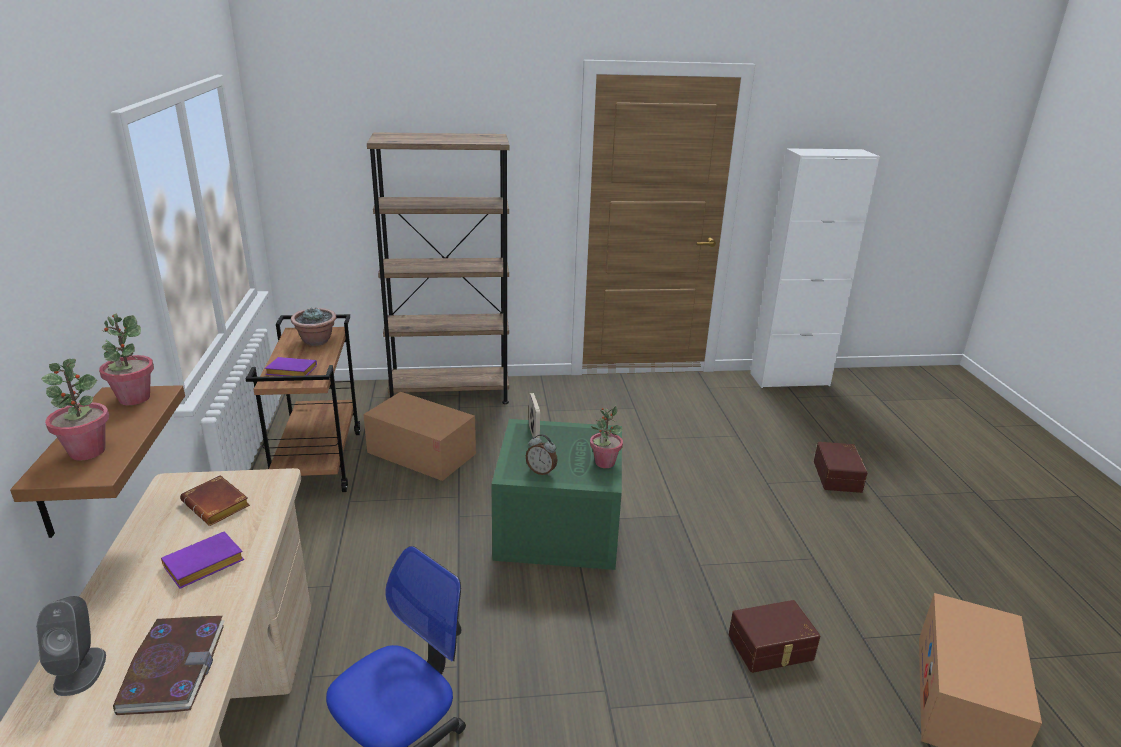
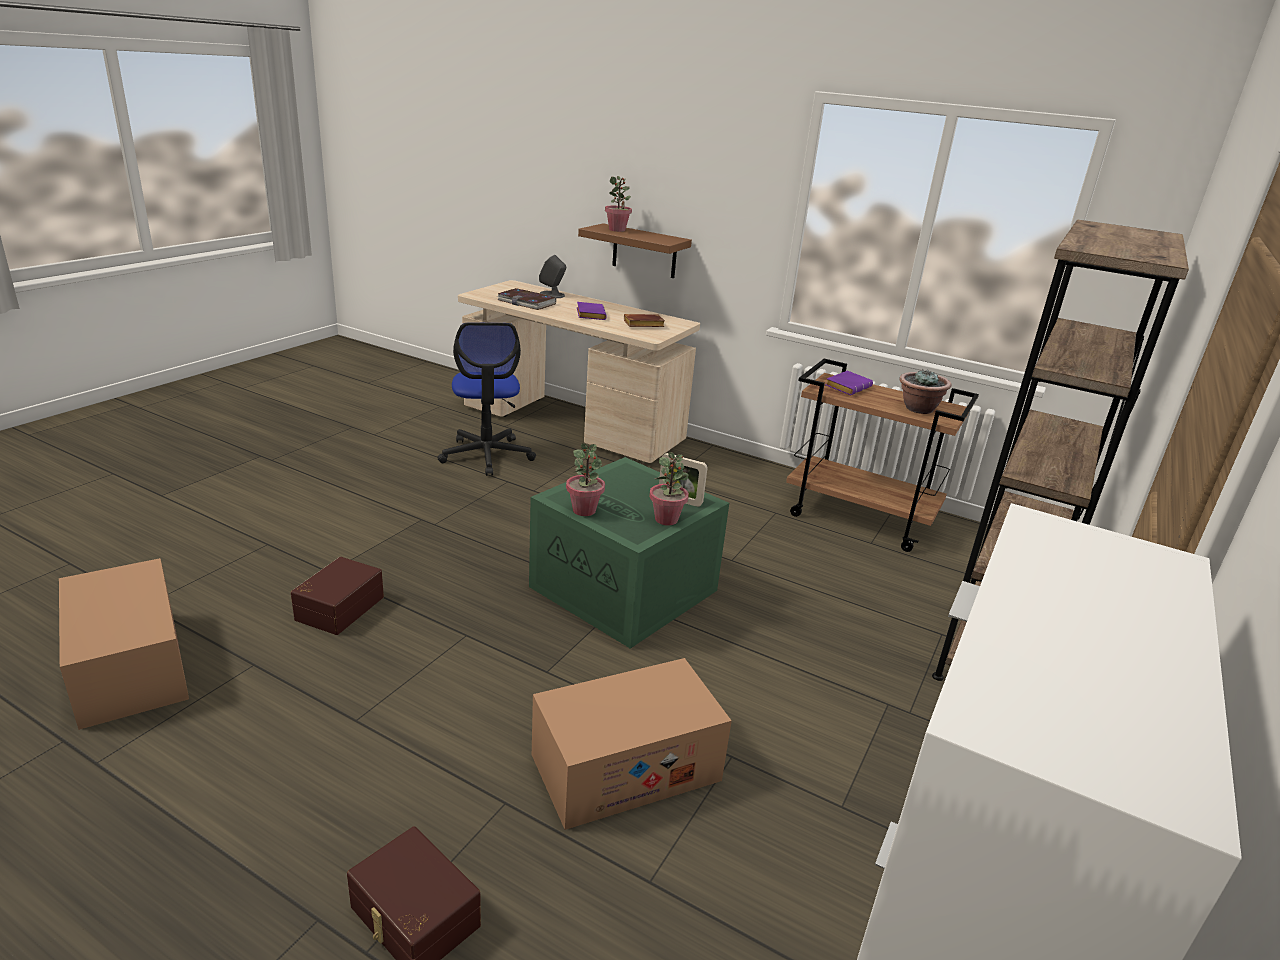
camera: 125 degrees right, 0 degrees up
potted plant [99,314,154,405] -> potted plant moved to [649,452,689,525]
cardboard box [363,392,476,481] -> cardboard box moved to [532,658,732,830]
alarm clock [526,434,558,476] -> none

